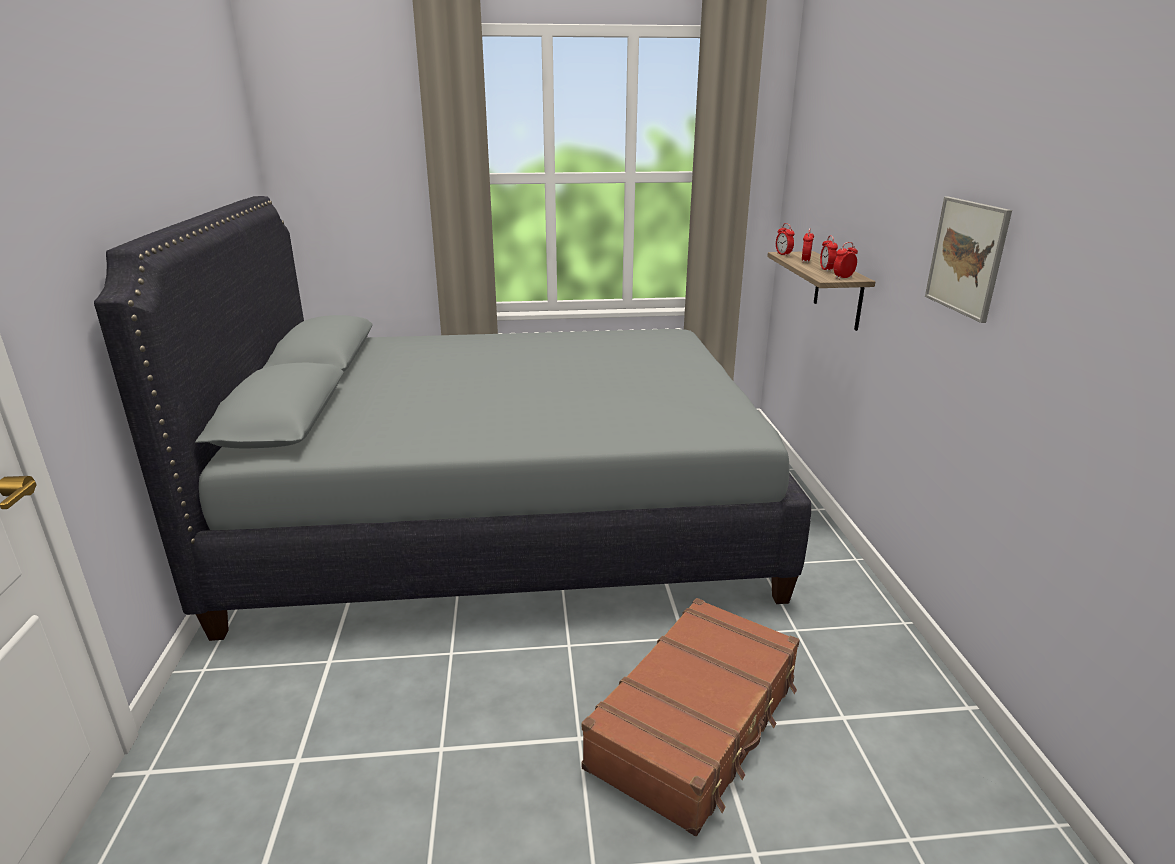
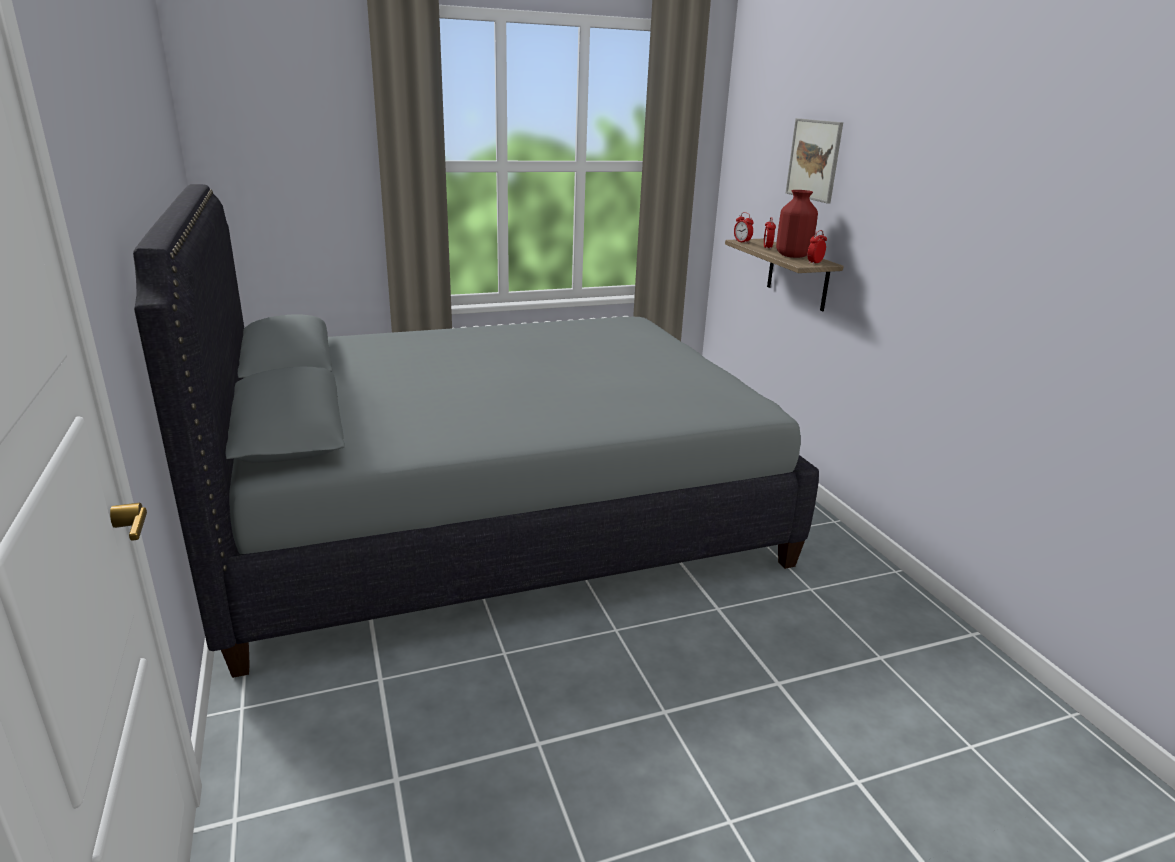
camera: 15 degrees left, 0 degrees up
brown suitcase [581,598,799,836] -> none
alarm clock [820,235,838,272] -> red vase [776,190,818,258]
picture [925,197,1012,323] -> picture moved to [786,118,843,204]

